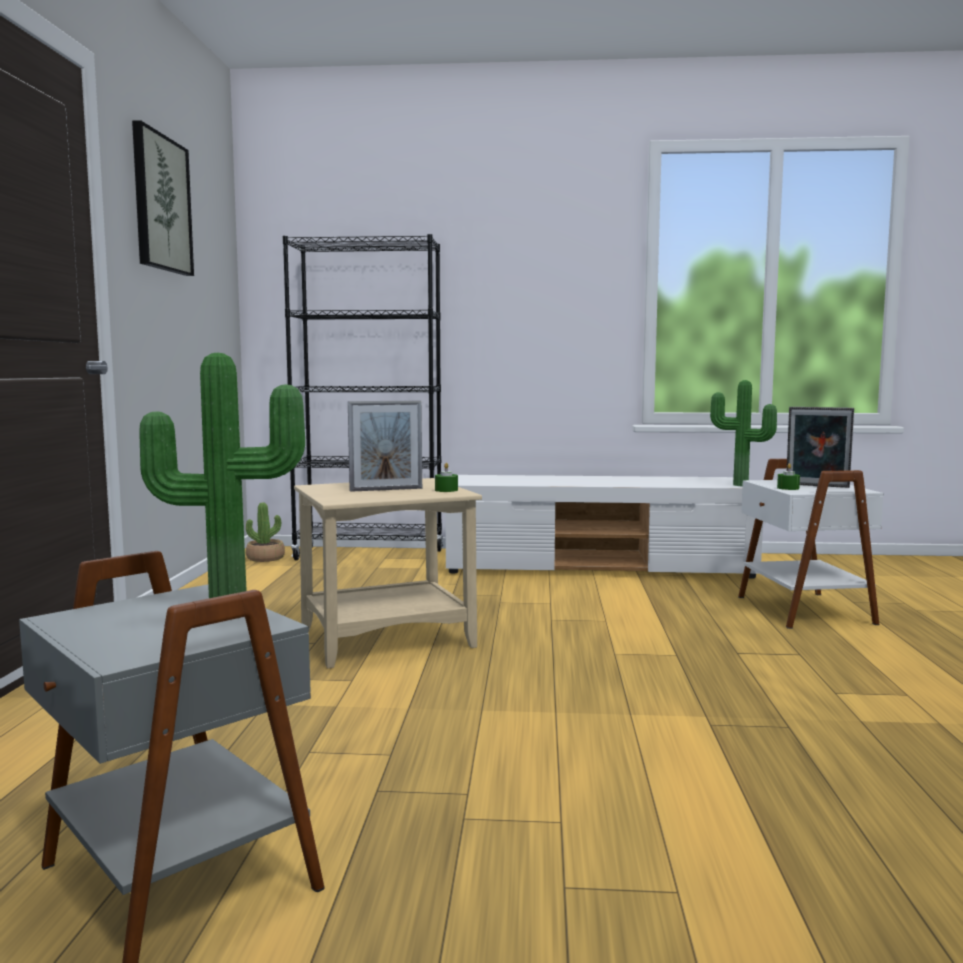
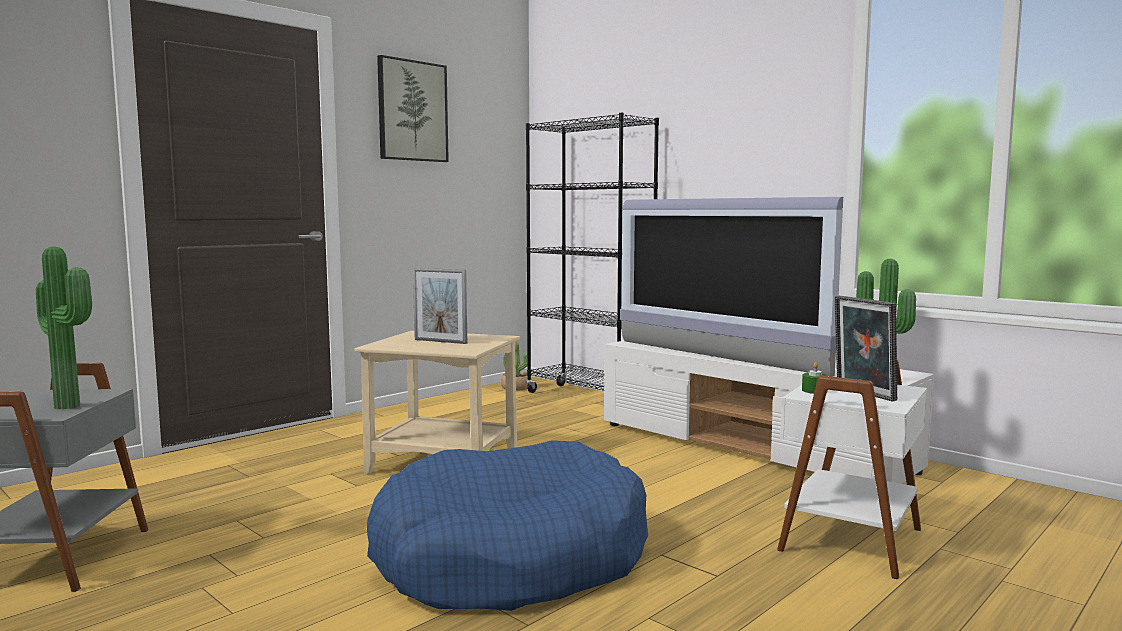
camera: 40 degrees right, 0 degrees up
green candle [435,463,458,492] -> none
none -> blue dog bed [367,440,648,611]
none -> television [620,197,843,377]

